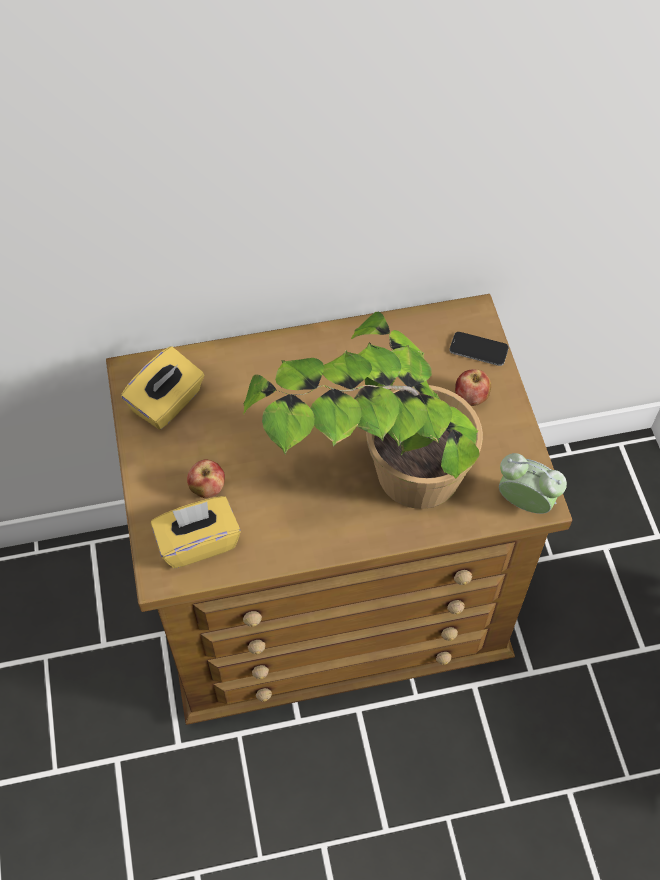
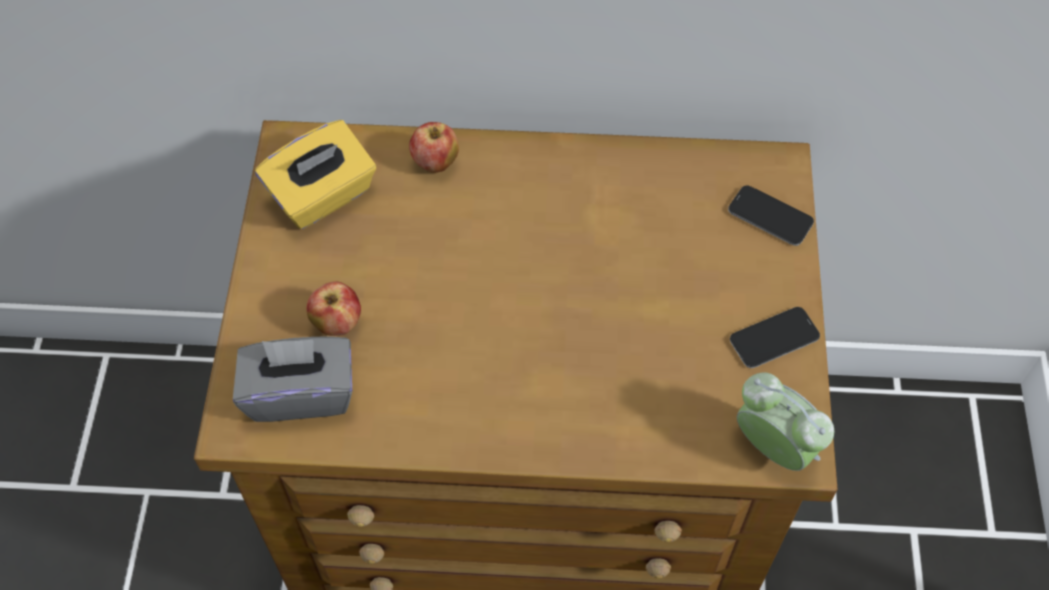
camera: 15 degrees right, 0 degrees up
yellow tissue box [151,496,241,569] -> grey tissue box [233,336,352,422]
potted plant [243,312,483,509] -> none
apple [455,369,491,406] -> apple moved to [409,122,459,173]
none -> phone [730,307,820,368]

